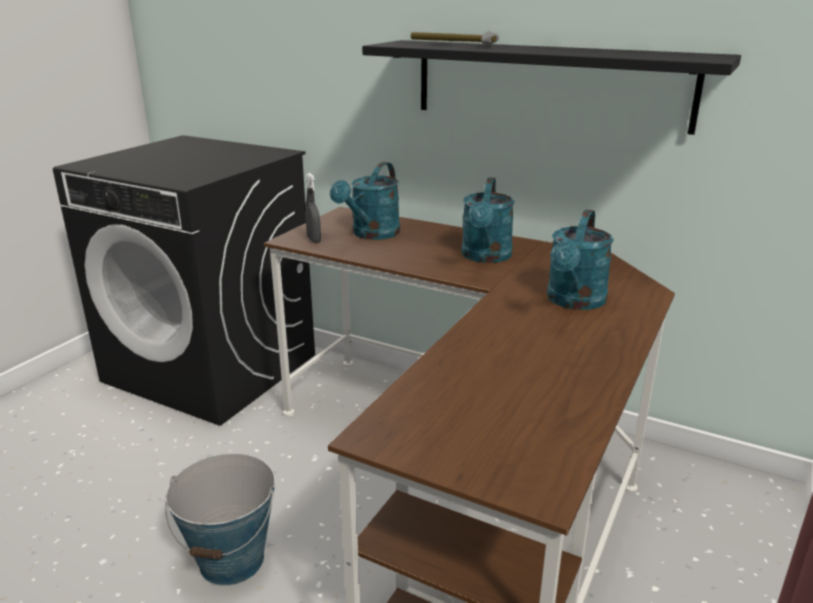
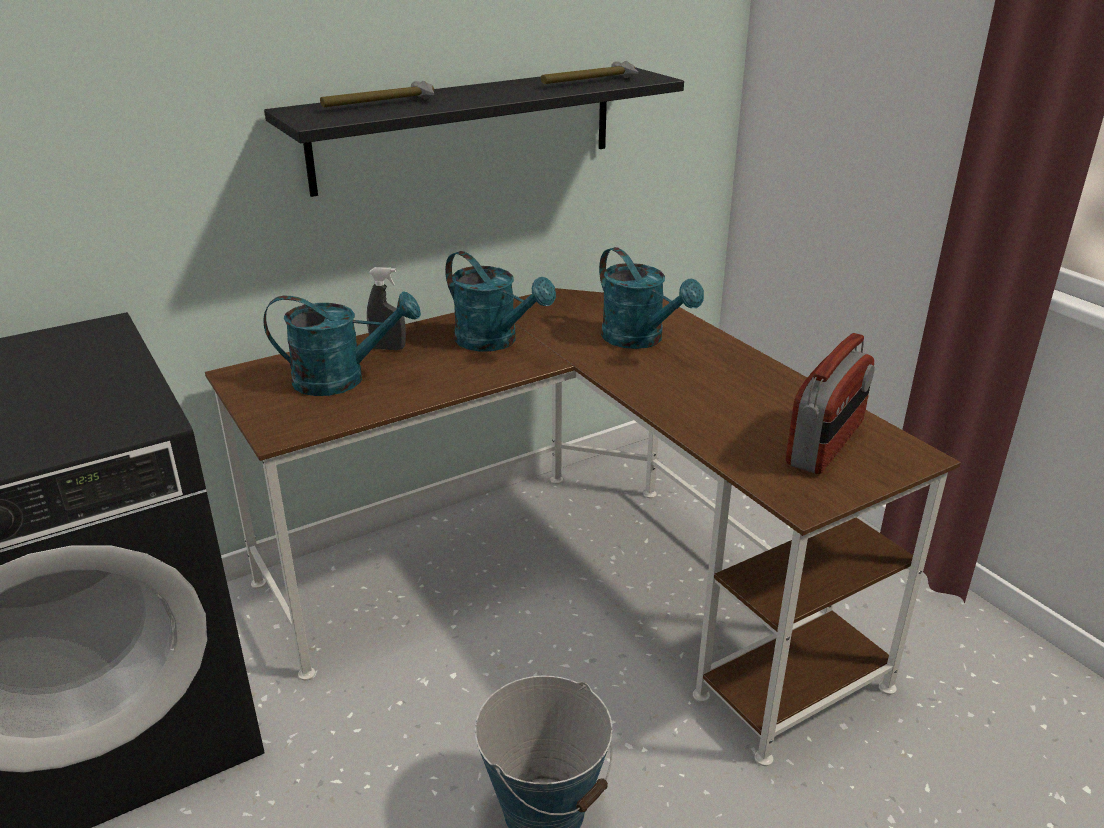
camera: 60 degrees left, 5 degrees up
grey spray bottle [305,173,321,243] -> grey spray bottle moved to [367,267,406,350]
turquoise watering can [330,162,400,240] -> turquoise watering can turned 60 degrees counterclockwise [263,291,421,396]
none -> hammer [541,61,638,84]
none -> radio [786,333,874,474]

